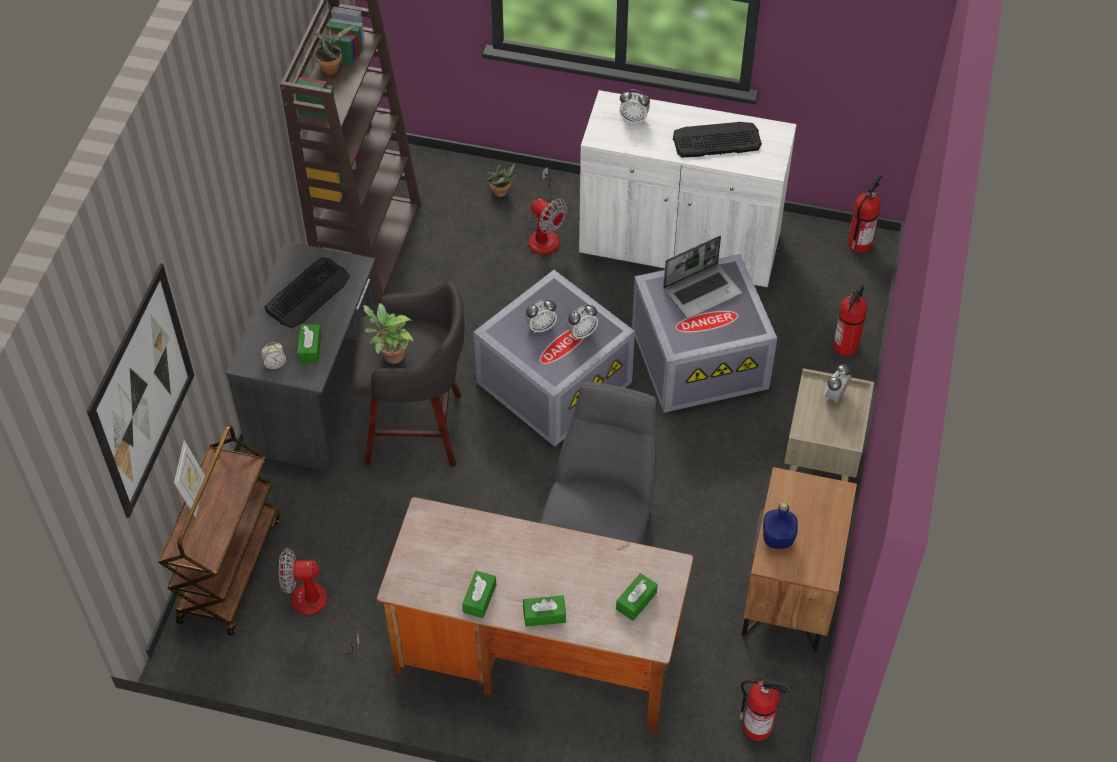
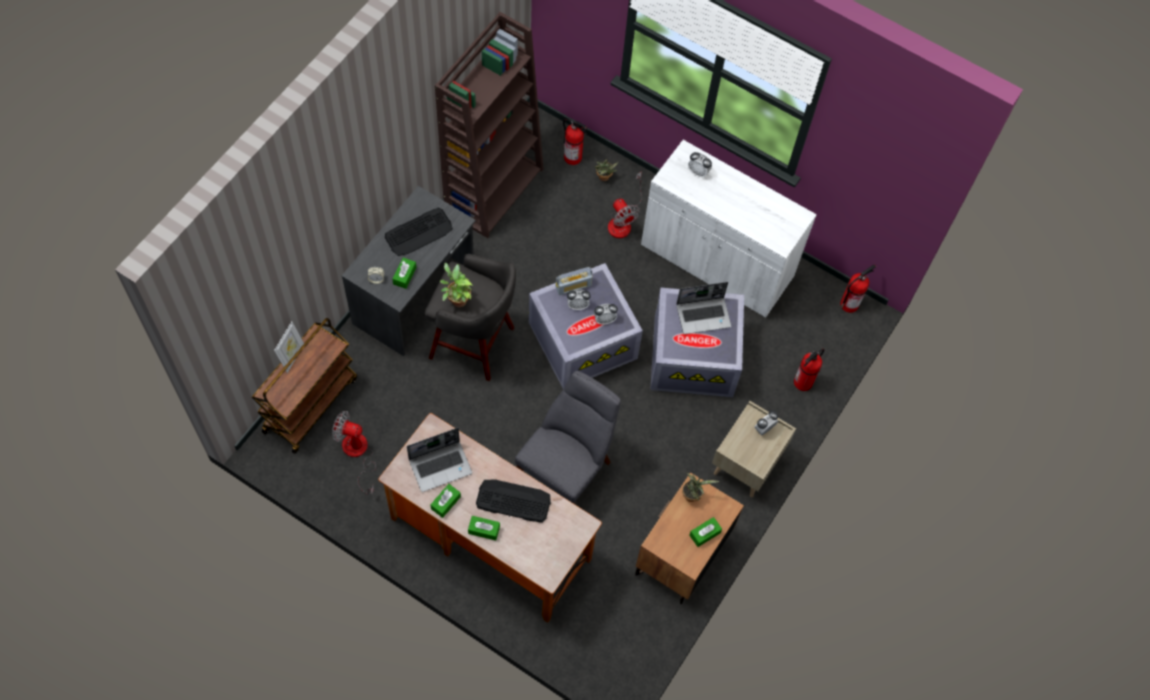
camera: 15 degrees right, 10 degrees up
picture [87,263,195,518] -> none
potted plant [312,25,354,75] -> potted plant moved to [682,472,720,502]
green tissue box [616,573,658,621] -> green tissue box moved to [689,517,722,547]
keyboard [673,122,762,157] -> keyboard moved to [476,479,551,523]
fire extinguisher [739,679,791,741] -> fire extinguisher moved to [563,119,587,165]
blue bottle [763,502,798,549] -> none
none -> laptop [407,428,472,492]
none -> radio [556,267,593,295]

